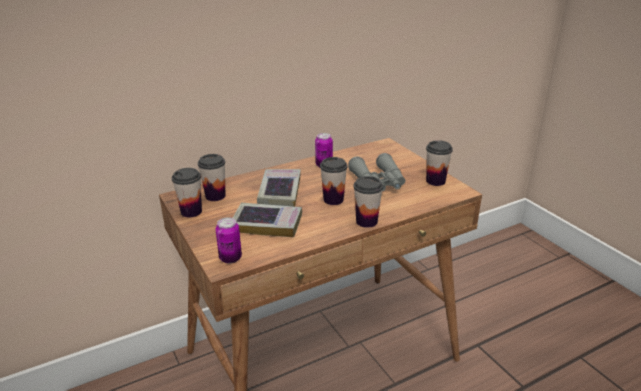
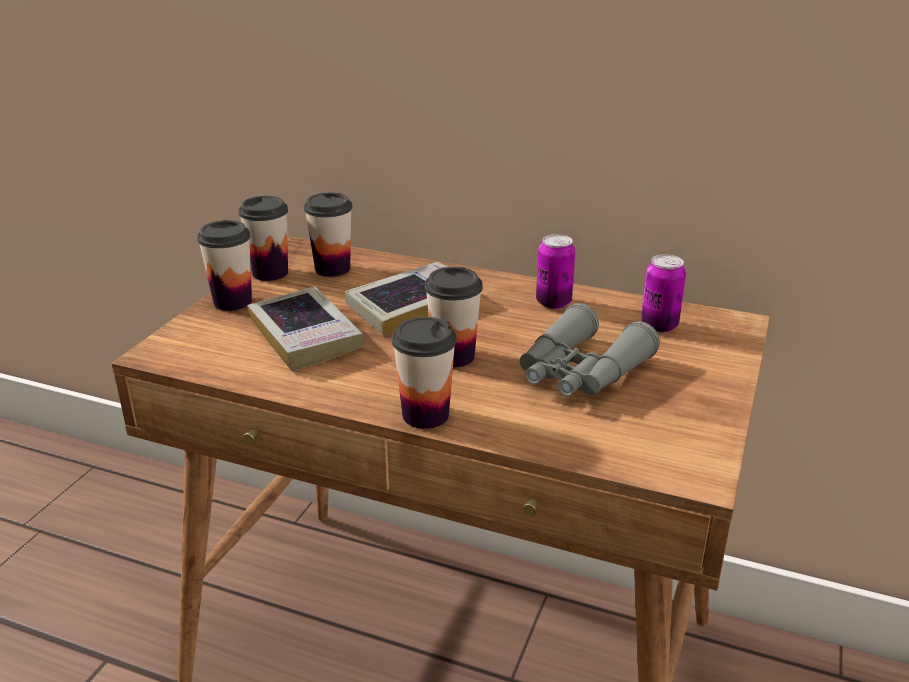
camera: 50 degrees right, 0 degrees up
can [216,217,242,263] -> can moved to [641,254,686,333]
cup [426,140,453,186] -> cup moved to [197,220,252,311]

